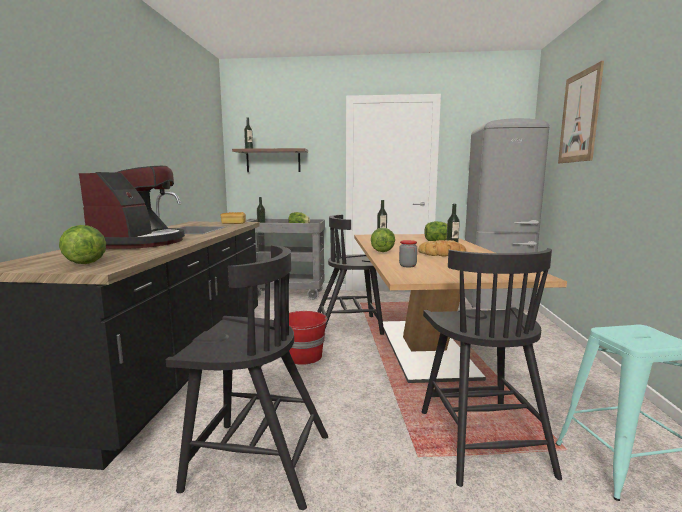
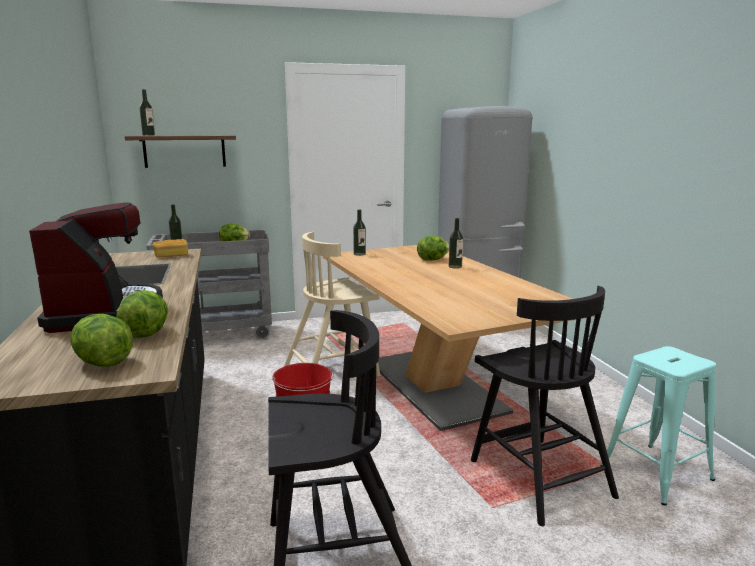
camera: 20 degrees left, 5 degrees up
black chair [317,215,384,335] -> beige chair [283,232,380,376]
lettuce [371,228,395,252] -> lettuce moved to [116,290,168,338]
jar [399,240,417,268] -> none
bread [418,240,466,256] -> none
picture [558,61,604,163] -> none

